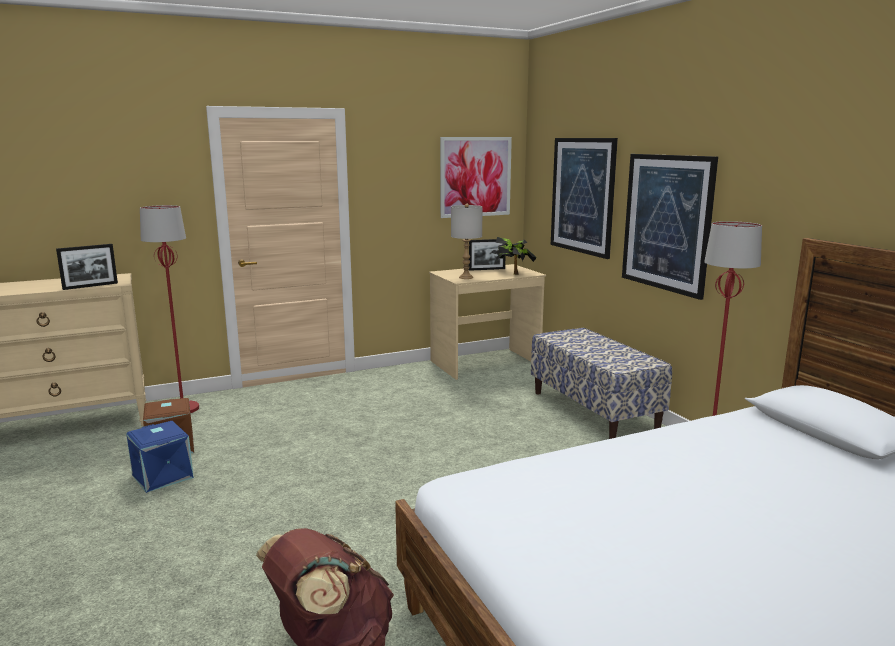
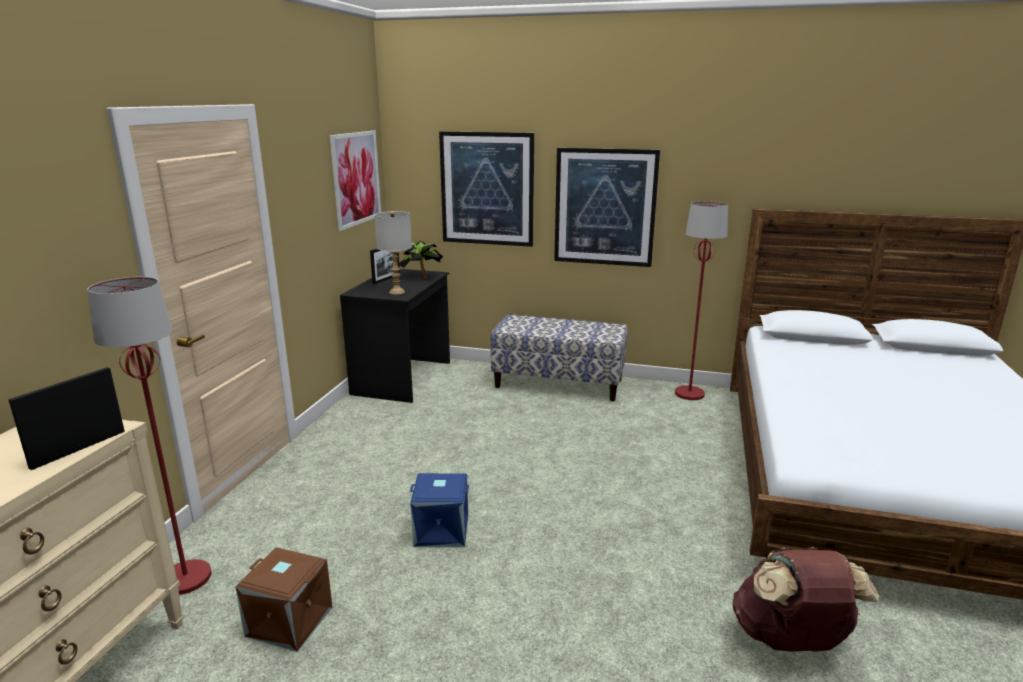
camera: 50 degrees left, 5 degrees up
picture frame [56,244,118,290] -> picture frame turned 150 degrees counterclockwise [8,367,125,470]
blue storage box [126,421,194,493] -> blue storage box moved to [410,473,469,547]
beige desk [429,264,546,380] -> black desk [340,269,450,403]

